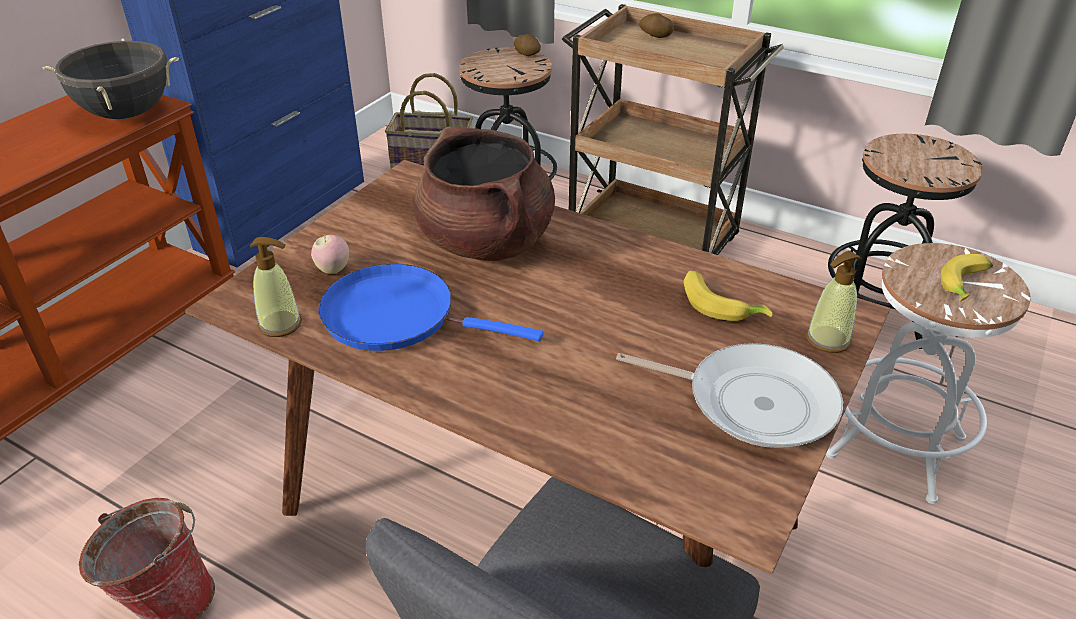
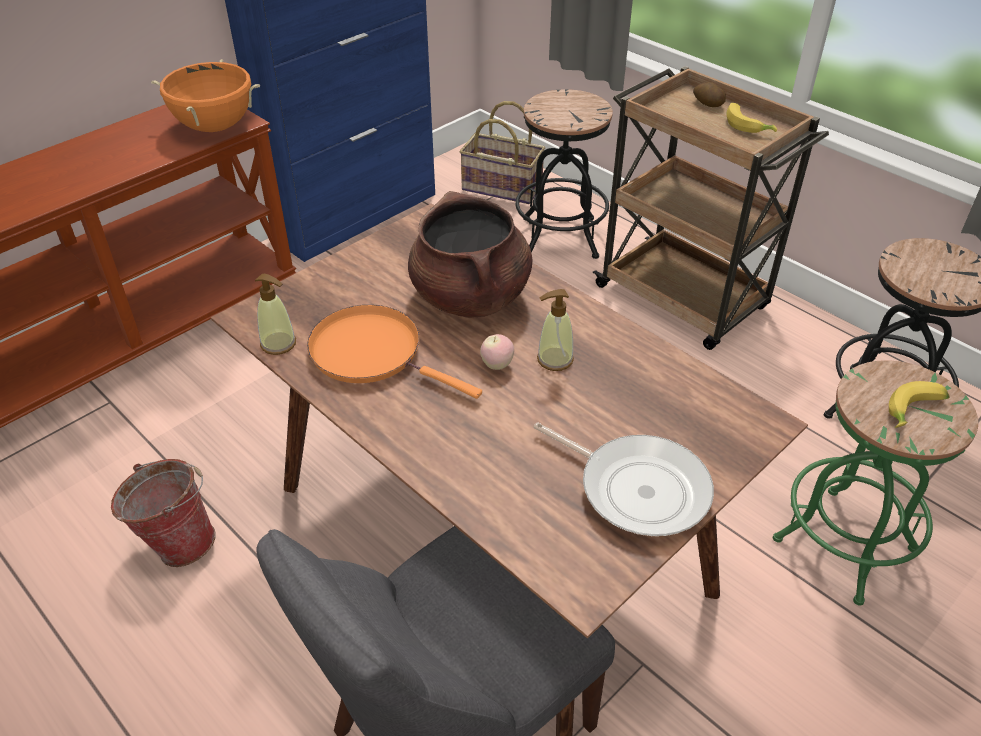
camera: 15 degrees right, 5 degrees up
black cooking pot [42,38,179,119] -> orange cooking pot [151,59,260,132]
apple [311,235,349,274] -> apple moved to [480,334,514,370]
blue frying pan [318,264,543,351] -> orange frying pan [307,305,482,399]
potato [514,34,541,56] -> none
banana [684,271,773,321] -> banana moved to [726,103,777,133]
soap dispenser [806,251,862,353] -> soap dispenser moved to [537,289,574,371]
white stool [826,243,1031,504] -> green stool [773,360,978,606]

